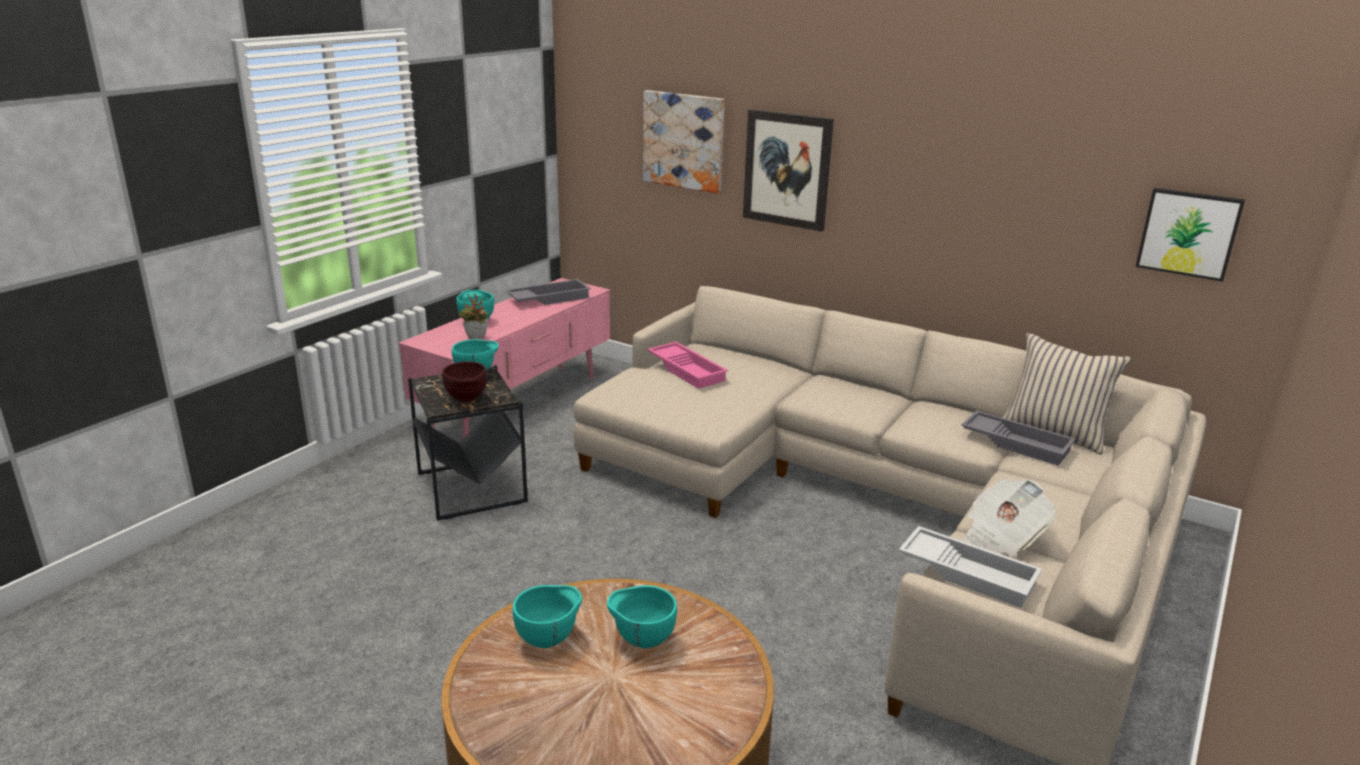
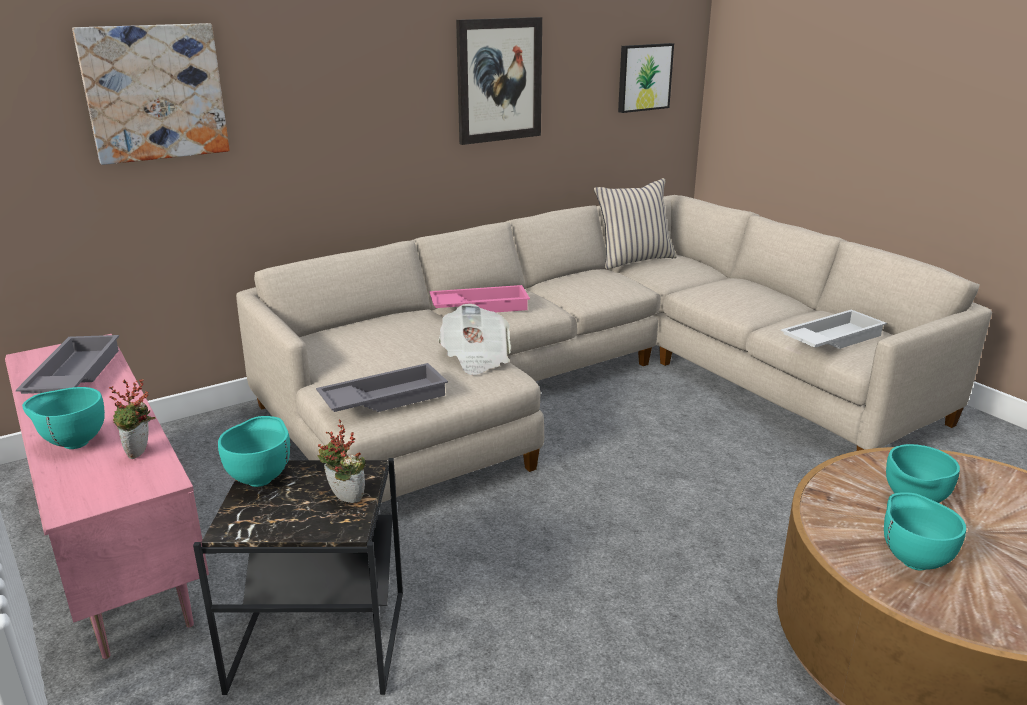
camera: 65 degrees left, 0 degrees up
brown bowl [442,361,487,402] -> potted plant [318,419,365,503]
pink tray [647,342,728,389] -> pink tray moved to [430,285,530,313]
picture [743,109,834,232] -> picture moved to [456,17,542,145]
grey tray [961,410,1075,466] -> grey tray moved to [316,363,448,412]
newspaper [963,480,1056,556] -> newspaper moved to [438,304,511,375]

